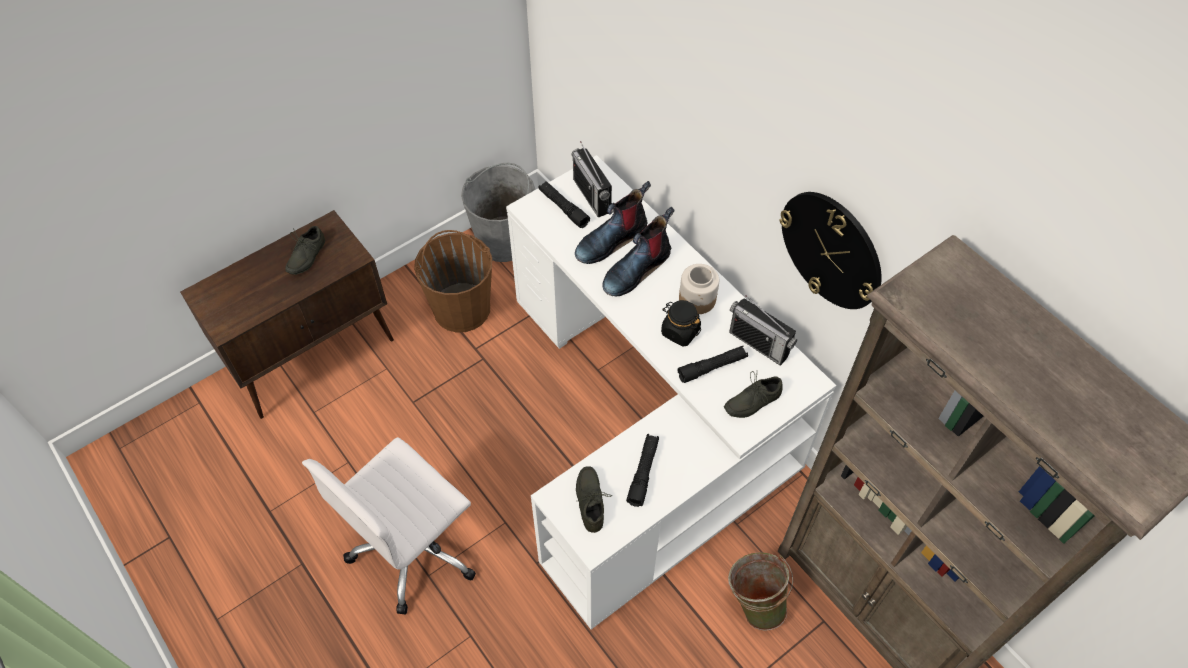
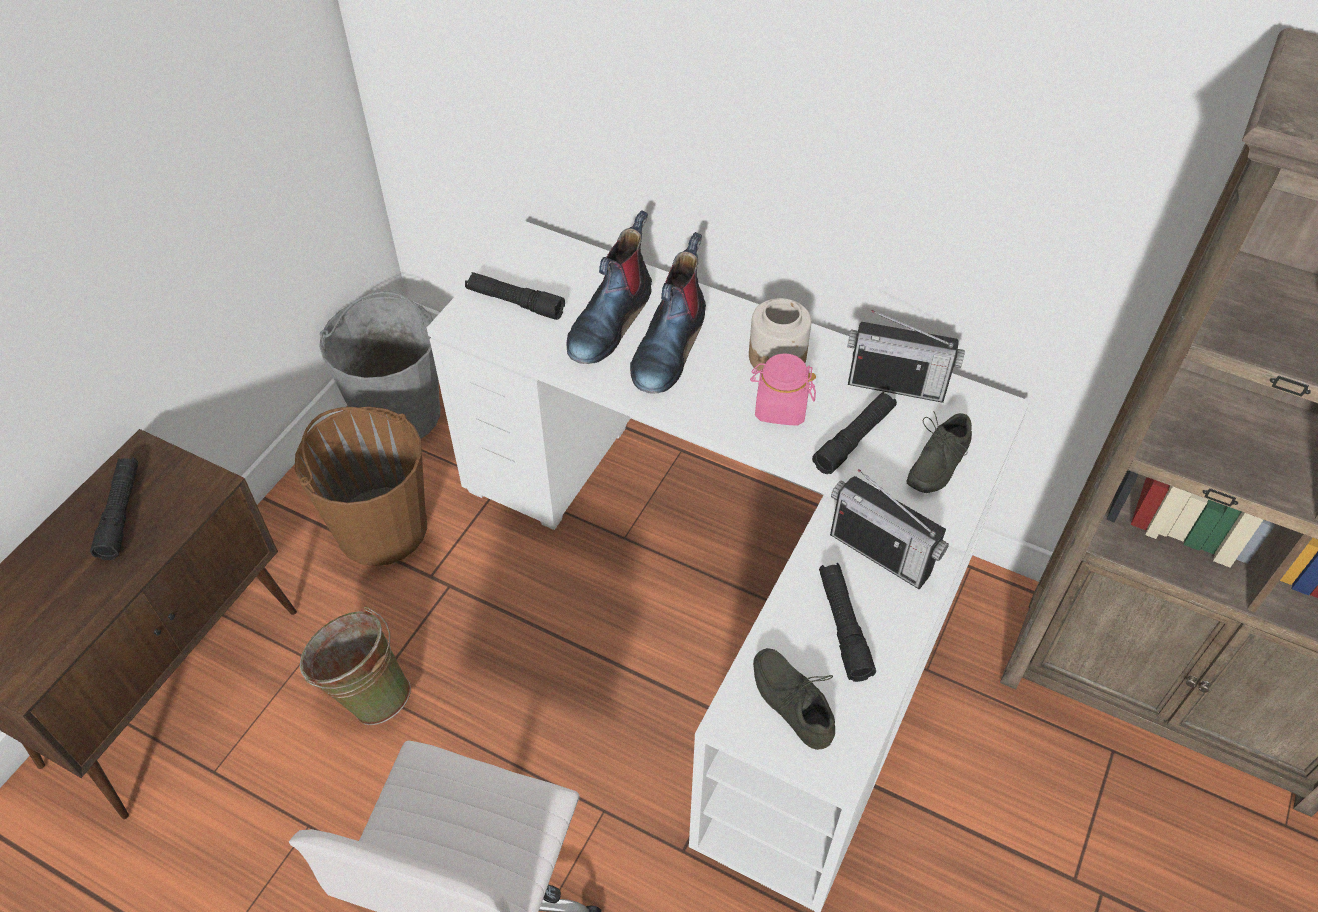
camera: 25 degrees left, 5 degrees down
grey shoe [285,226,325,275] -> black flashlight [90,458,138,560]
radio [572,141,612,217] -> radio moved to [830,469,949,590]
black jar [661,300,701,347] -> pink jar [750,353,816,426]
green bucket [728,552,793,631] -> green bucket moved to [300,606,411,725]
wall clock [779,192,882,309] -> none

